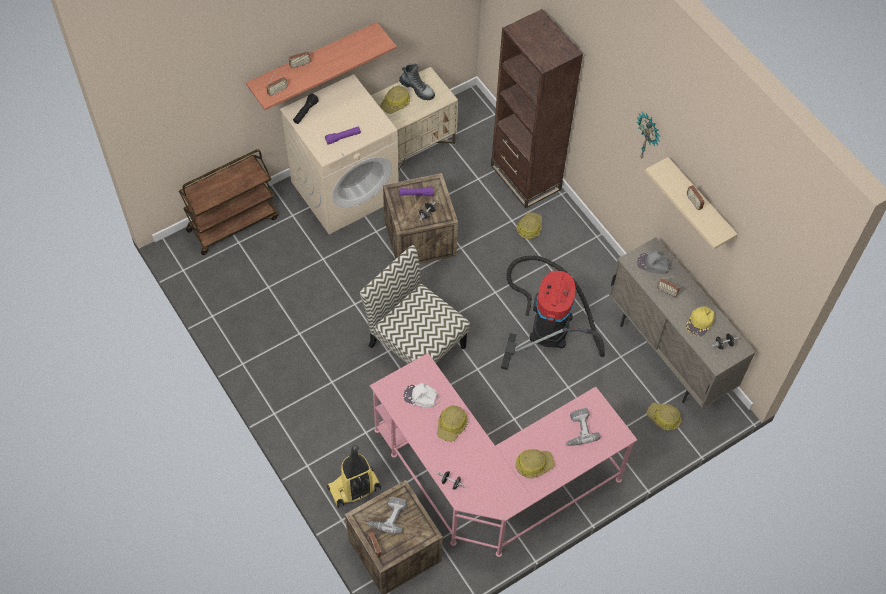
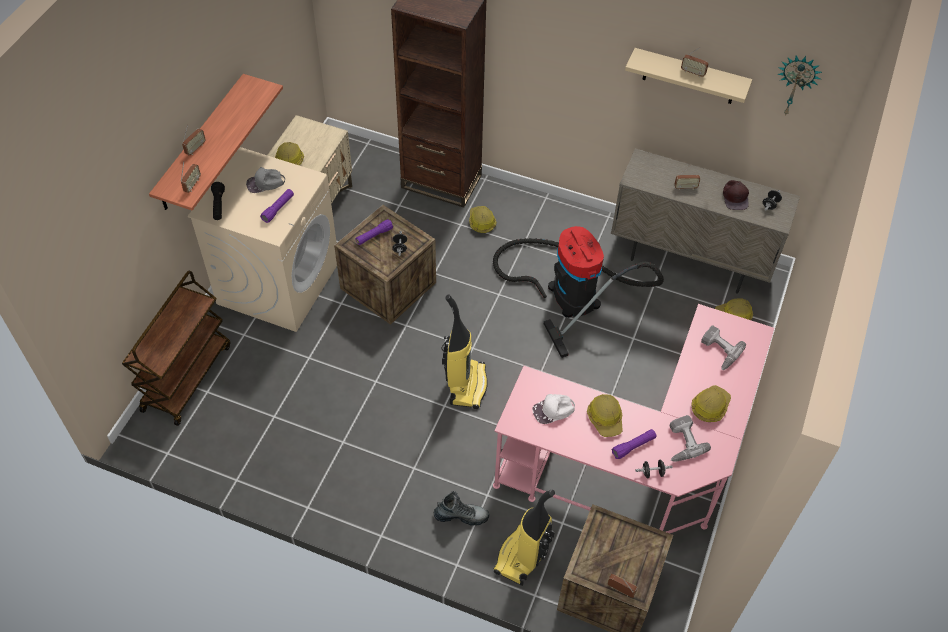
camera: 35 degrees left, 5 degrees down
chair [359,245,470,364] -> vacuum cleaner [441,294,487,409]
power drill [367,497,407,534] -> power drill moved to [669,415,711,461]
boot [399,63,435,100] -> boot moved to [434,491,489,525]
wall clock [637,112,660,159] -> wall clock moved to [777,55,822,116]
grey cap [637,251,671,274] -> grey cap moved to [246,167,285,193]
yellow cap [686,306,715,336] -> brown cap [723,180,749,210]
none -> purple flashlight [612,429,657,459]

